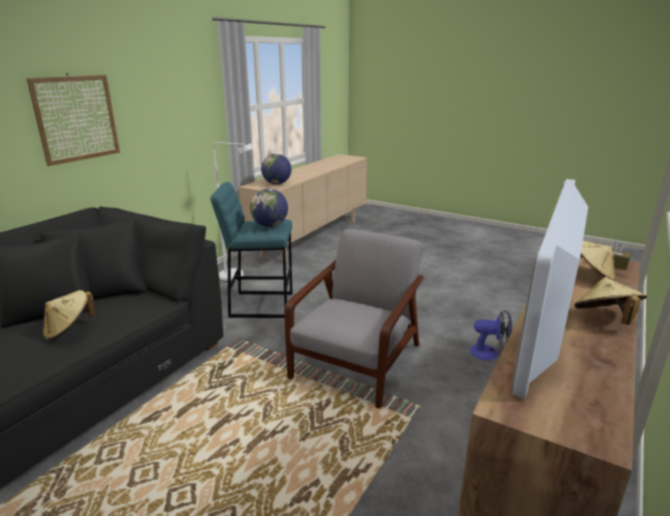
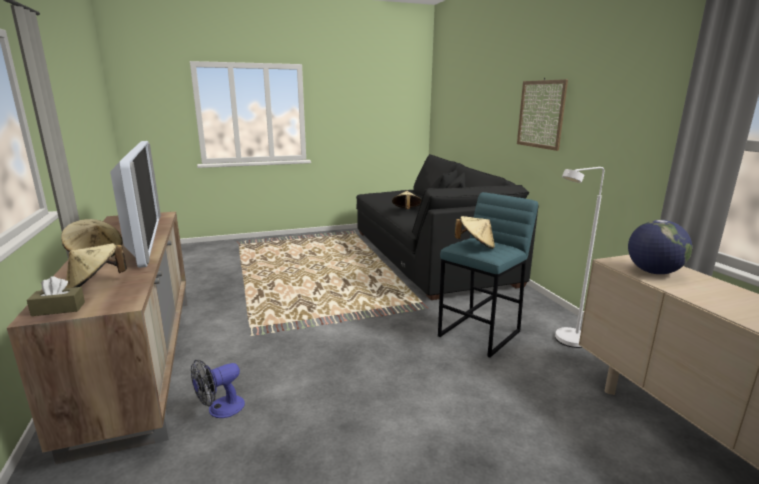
camera: 130 degrees right, 5 degrees down
globe [250,189,288,227] -> beige hat [455,216,495,249]
grey armchair [284,229,424,409] -> none

